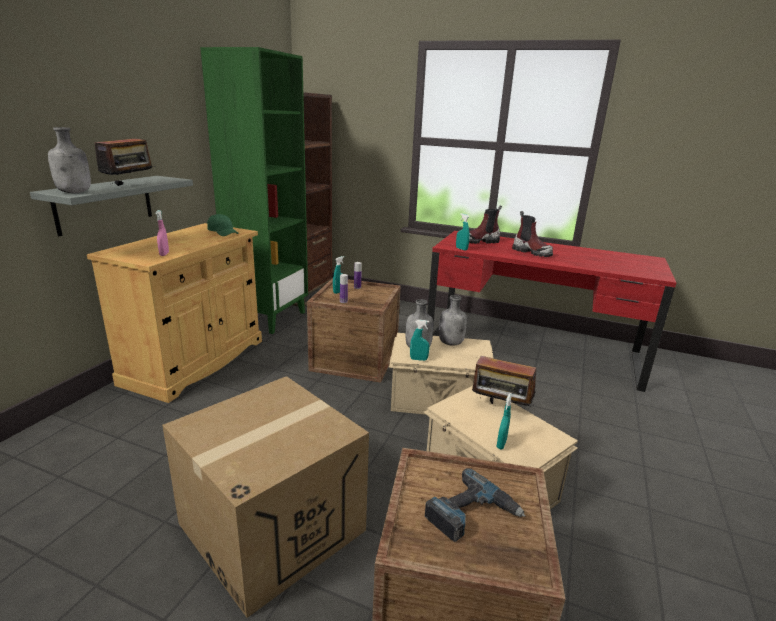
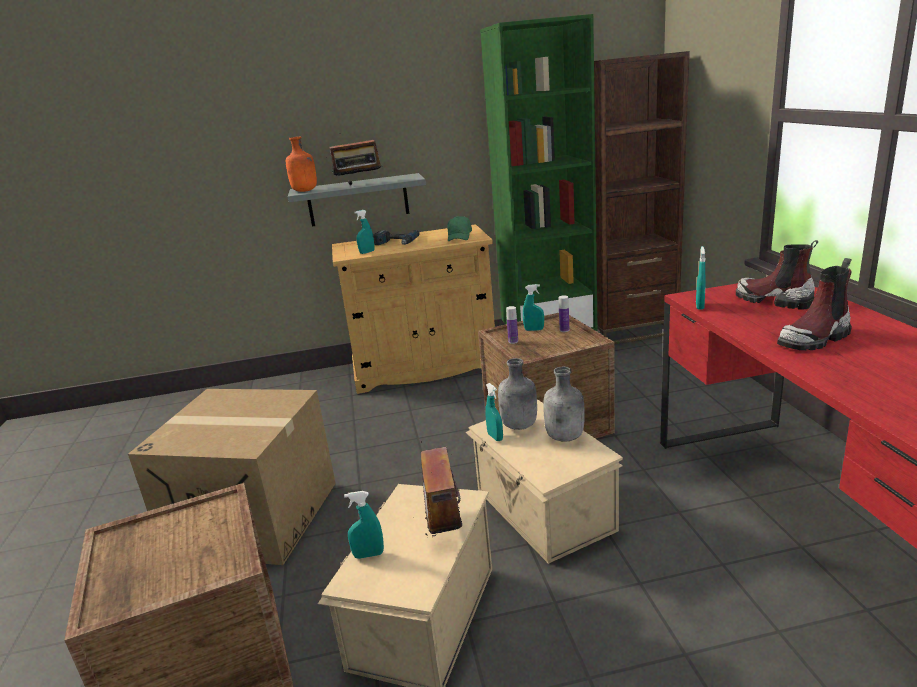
camera: 60 degrees right, 0 degrees up
grey bottle [48,127,91,193] -> orange bottle [286,137,317,192]
pink spray bottle [155,210,169,256] -> turquoise spray bottle [354,210,374,254]
power drill [425,468,526,542] -> power drill moved to [373,230,419,245]
boot [512,211,553,257] -> boot turned 45 degrees clockwise [777,258,852,350]

